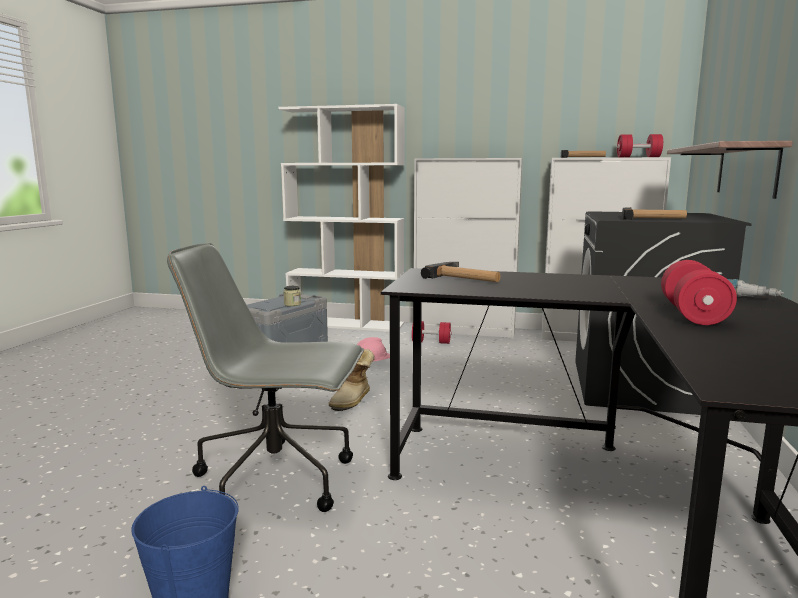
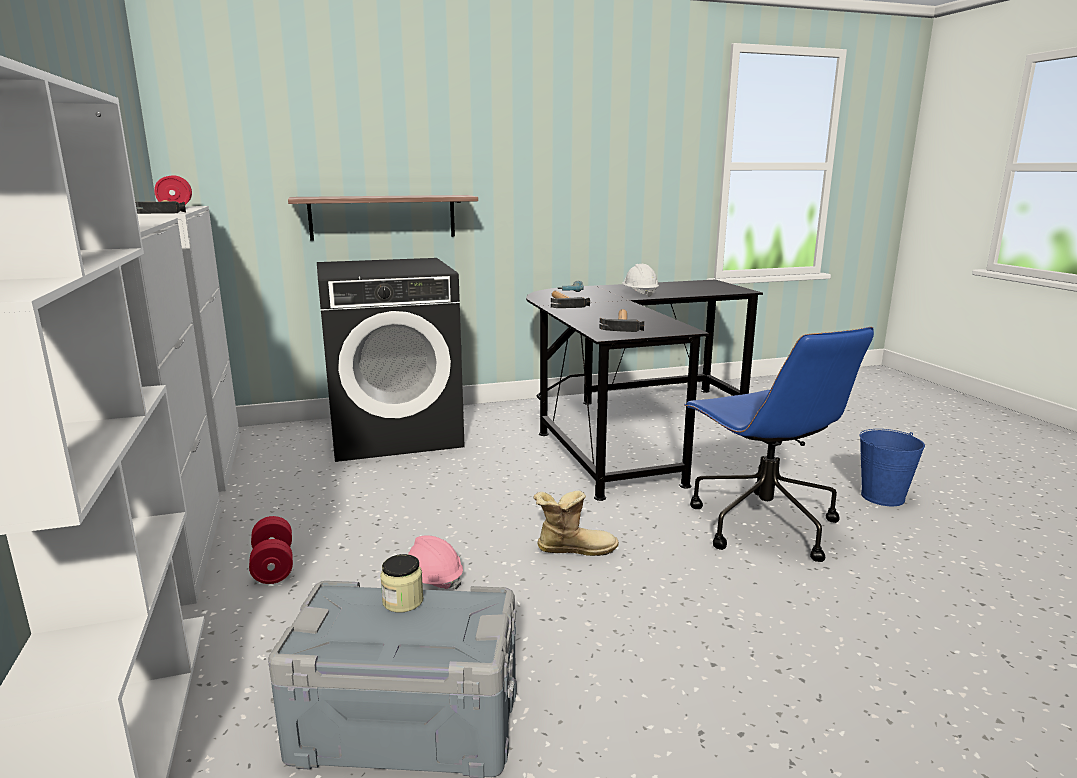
camera: 120 degrees left, 5 degrees up
grey office chair [167,243,364,512] -> blue office chair [684,327,874,562]
hammer [622,207,687,220] -> hammer moved to [551,291,590,308]
red dumbbell [661,260,737,325] -> white hard hat [622,264,659,297]

